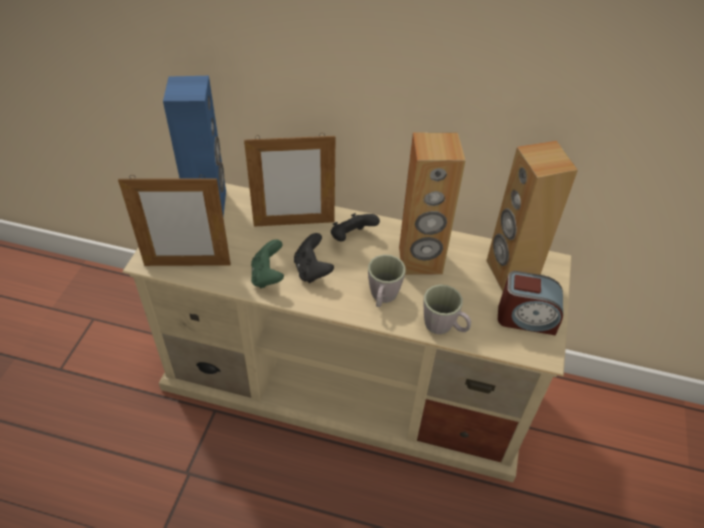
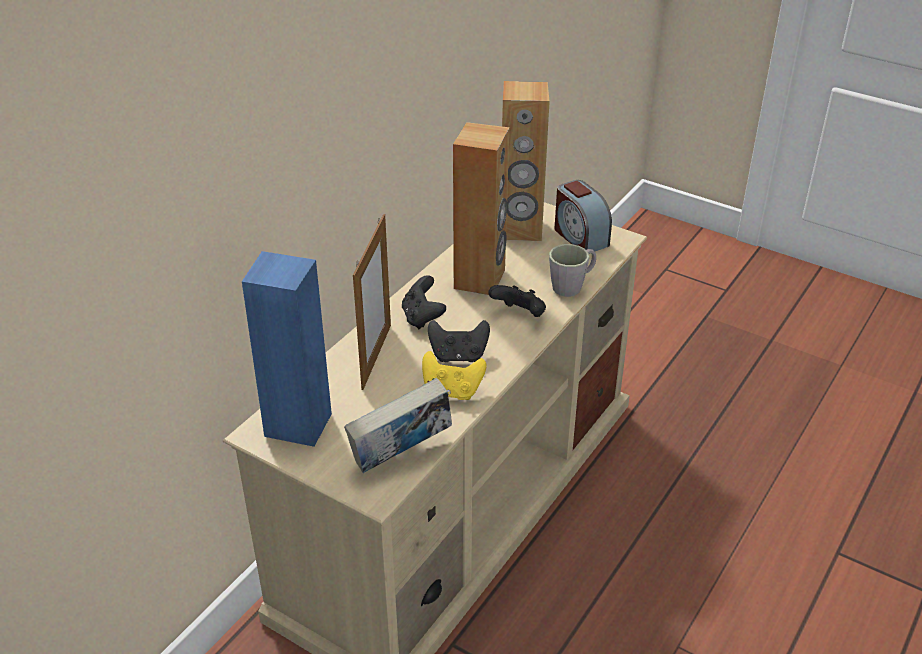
camera: 70 degrees left, 10 degrees down
picture frame [118,175,231,266] -> book [344,378,452,473]
green game controller [251,239,284,288] -> yellow game controller [422,351,486,400]
grey mug [368,254,406,307] -> black game controller [489,285,546,317]
alarm clock [498,271,563,335] -> alarm clock turned 120 degrees clockwise [554,180,612,254]

